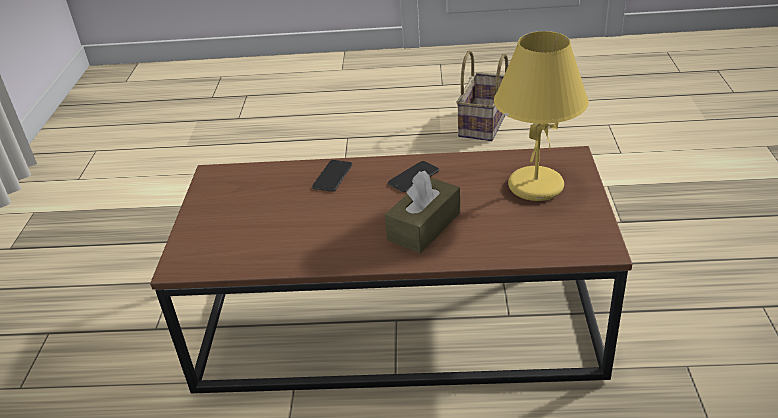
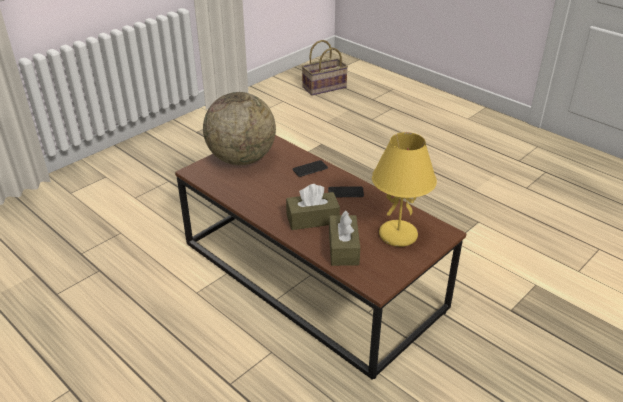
camera: 40 degrees right, 0 degrees up
basket [456,50,508,141] -> basket moved to [302,40,348,95]
none -> globe [203,92,276,165]
none -> brown tissue box [329,210,360,266]

